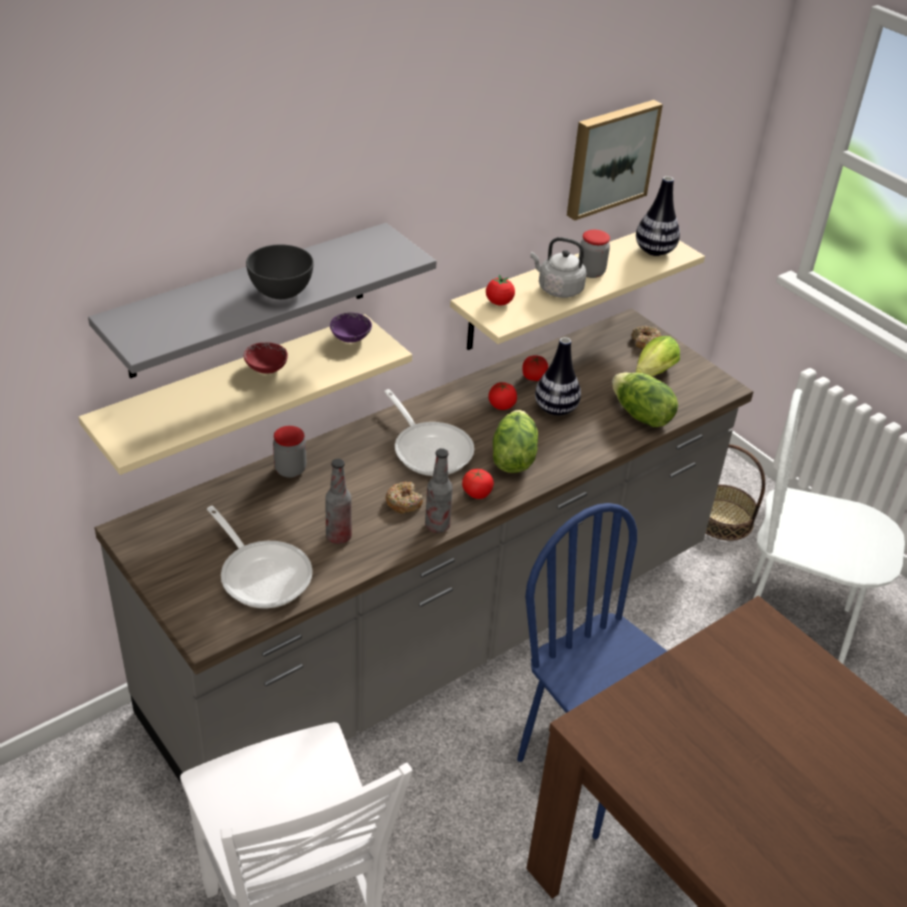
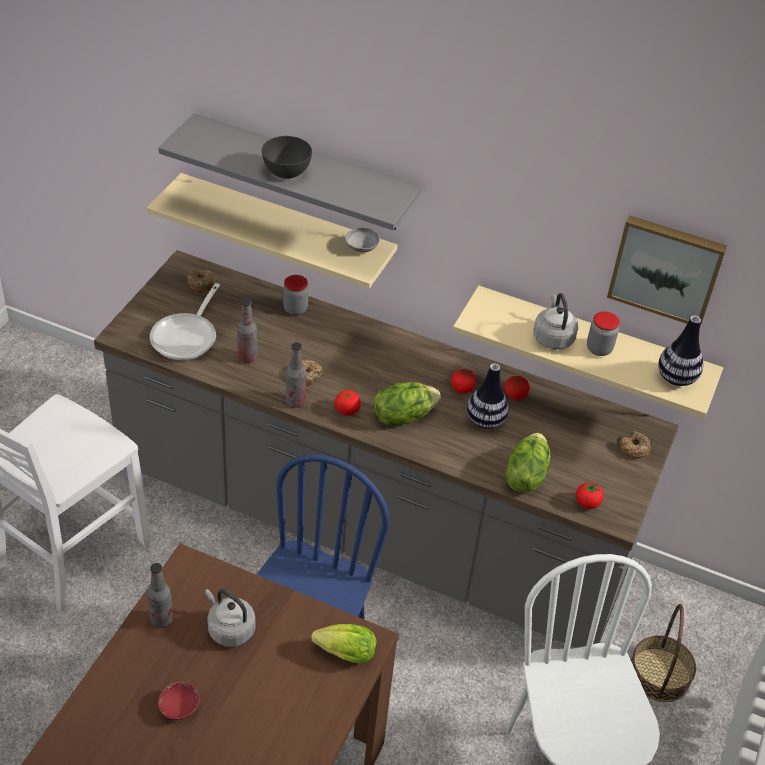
camera: 60 degrees right, 5 degrees up
red bowl [244,342,288,373] -> red bowl moved to [158,681,200,720]
purple bowl [330,313,372,343] -> grey bowl [345,228,380,253]
frying pan [384,389,474,476] -> none
tomato [486,274,515,305] -> tomato moved to [576,481,603,509]
lettuce [636,336,680,376] -> lettuce moved to [311,624,377,663]
none -> bottle [147,563,173,628]
none -> donut [187,269,215,292]
none -> grey kettle [205,589,255,647]

